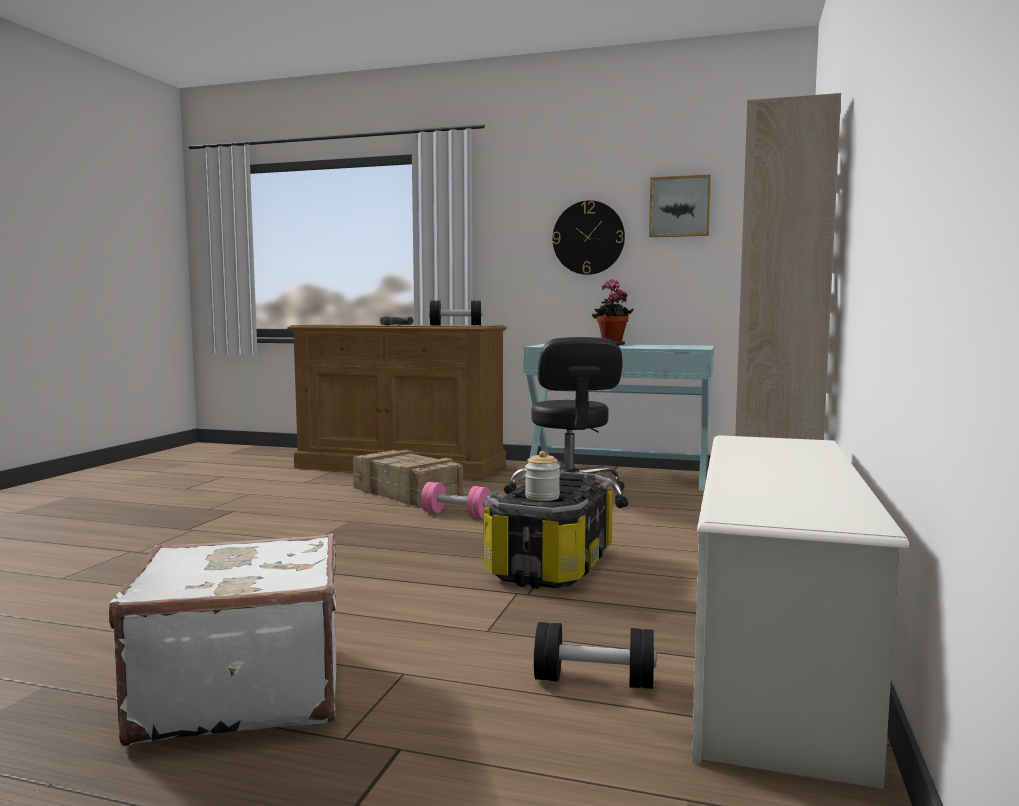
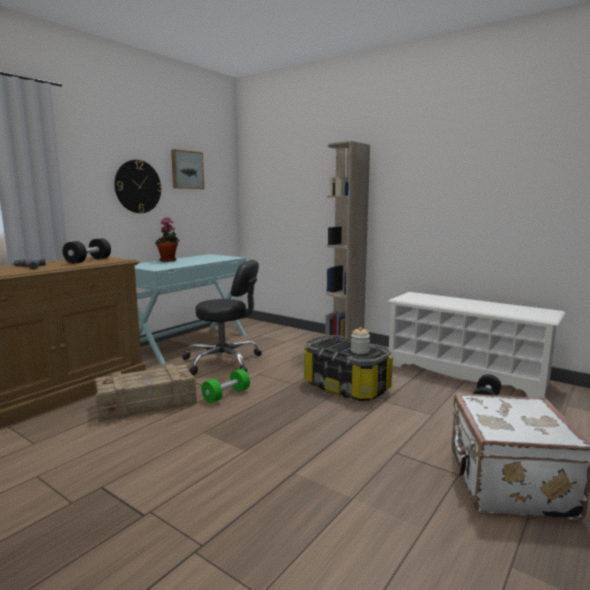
camera: 70 degrees left, 5 degrees up
pink dumbbell [421,482,491,518] -> green dumbbell [201,369,250,403]

